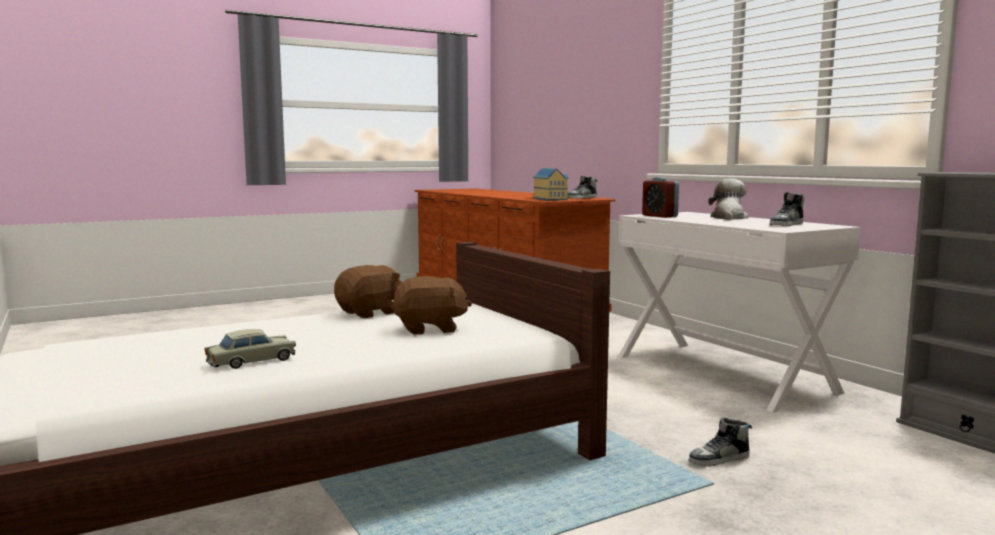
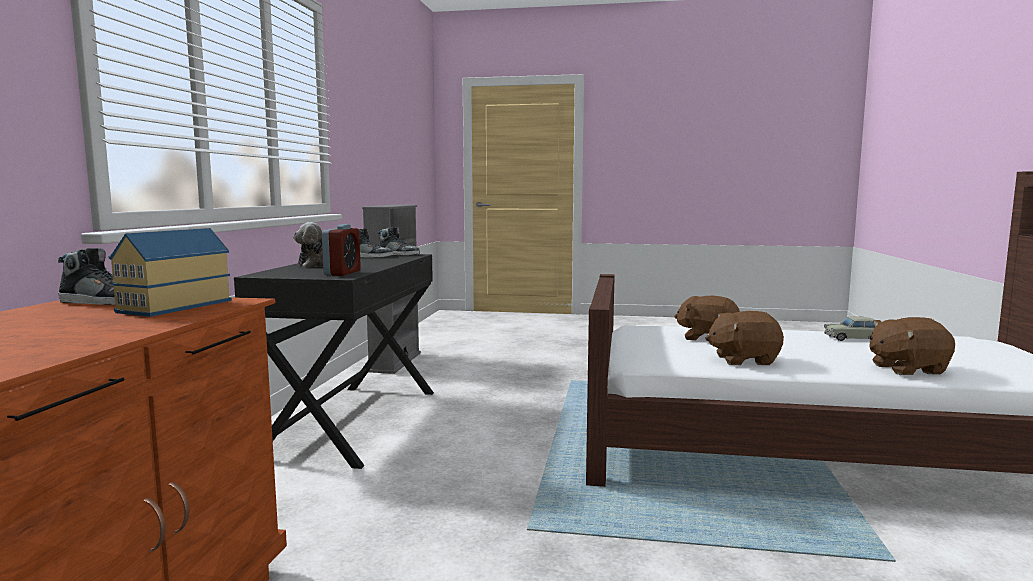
camera: 140 degrees left, 0 degrees up
white desk [618,212,861,413] -> black desk [234,254,434,469]
shoe [688,418,752,467] -> shoe moved to [378,227,420,255]
none -> brown plush toy [869,317,955,375]

